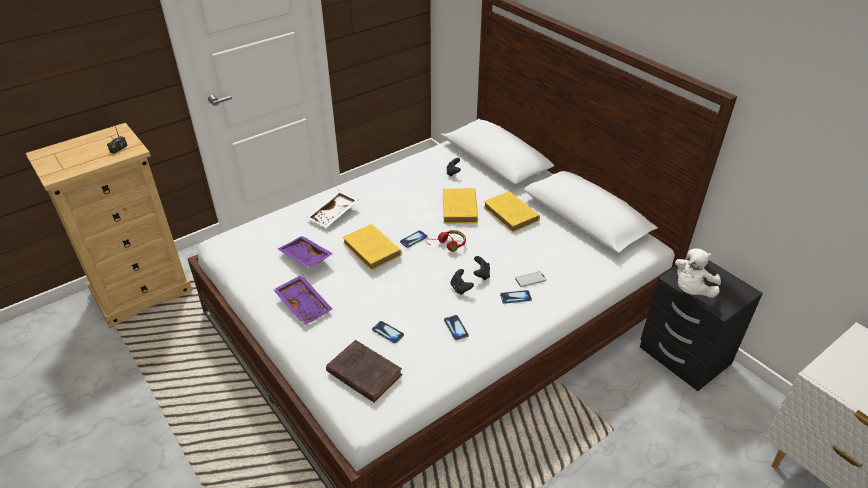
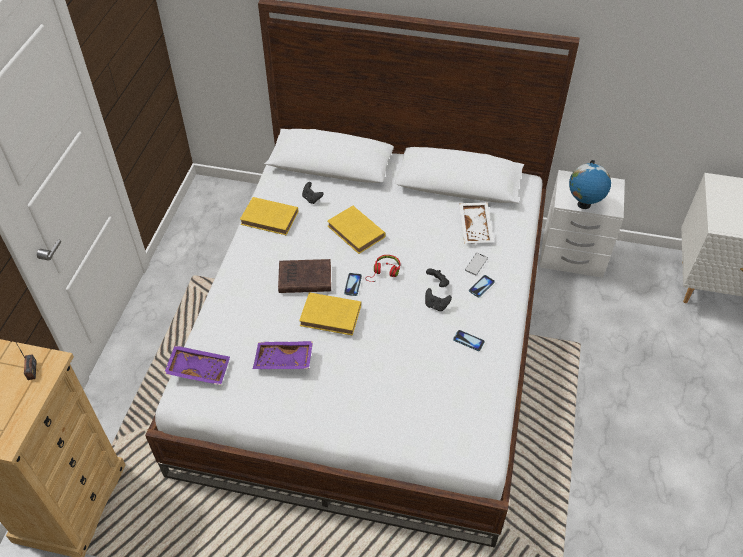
camera: 40 degrees left, 10 degrees up
purple tray [274,275,332,326] -> purple tray moved to [164,345,230,385]
white tray [306,190,359,228] -> white tray moved to [459,202,494,243]
brown book [326,340,402,402] -> brown book moved to [278,259,331,293]
phone [372,321,404,343] -> none
yellow book [484,191,540,232] -> yellow book moved to [240,197,298,235]
black nightstand [640,258,763,391] -> white nightstand [540,170,625,278]
white plush toy [675,248,721,298] -> globe [569,160,611,209]

